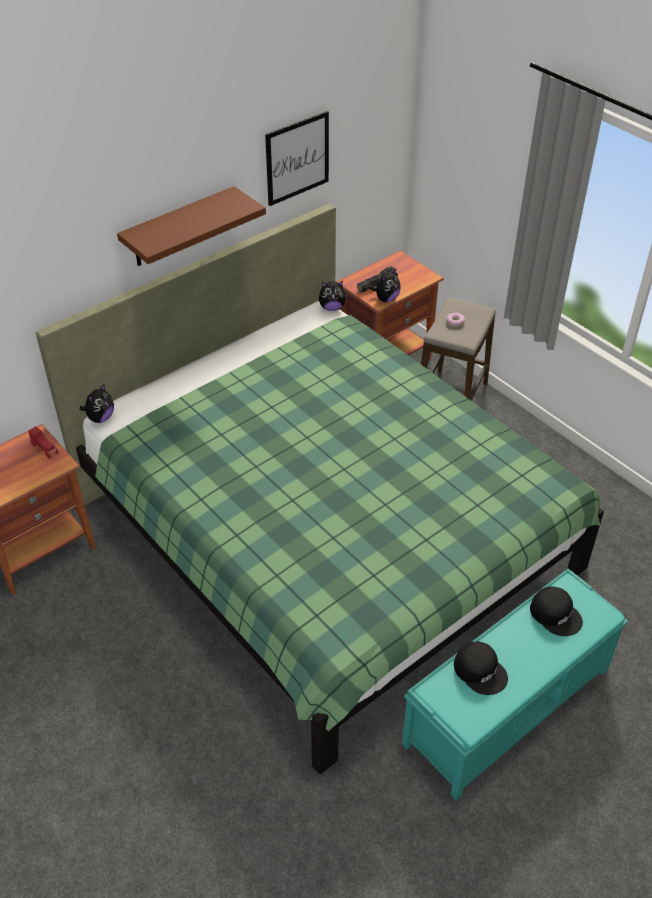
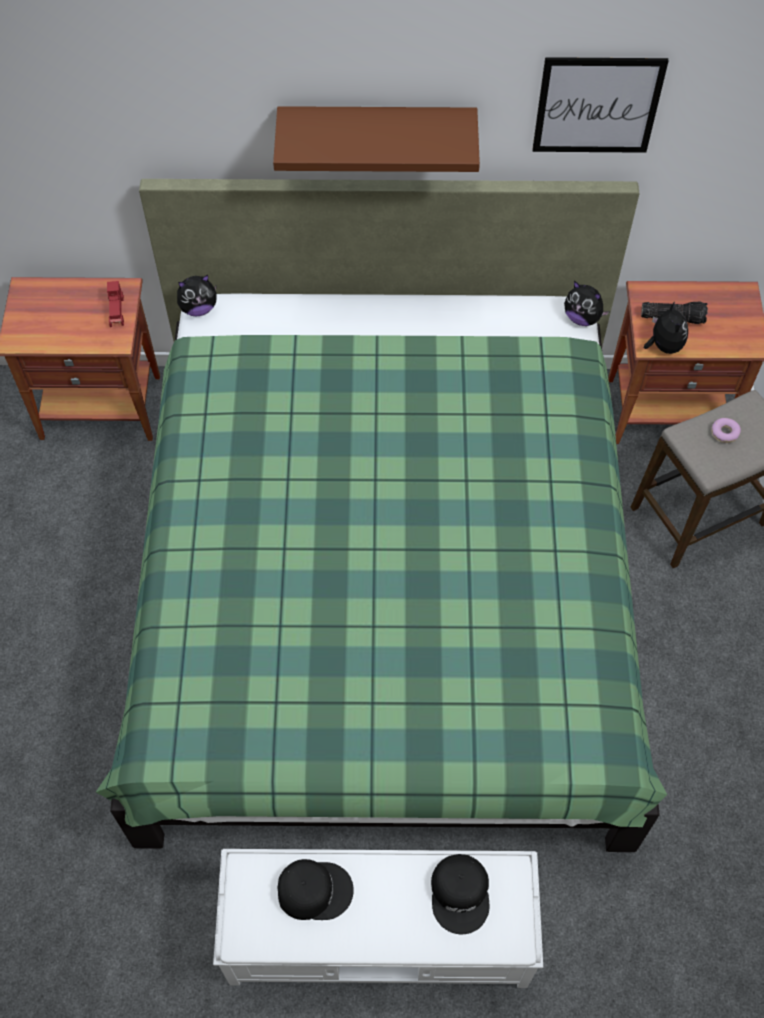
camera: 40 degrees right, 15 degrees up
plush toy [370,268,401,302] -> plush toy turned 90 degrees counterclockwise [644,301,688,354]
turquoise bench [402,569,628,800] -> white bench [213,849,543,988]
black cap [454,641,508,695] -> black cap turned 90 degrees counterclockwise [278,859,353,920]

